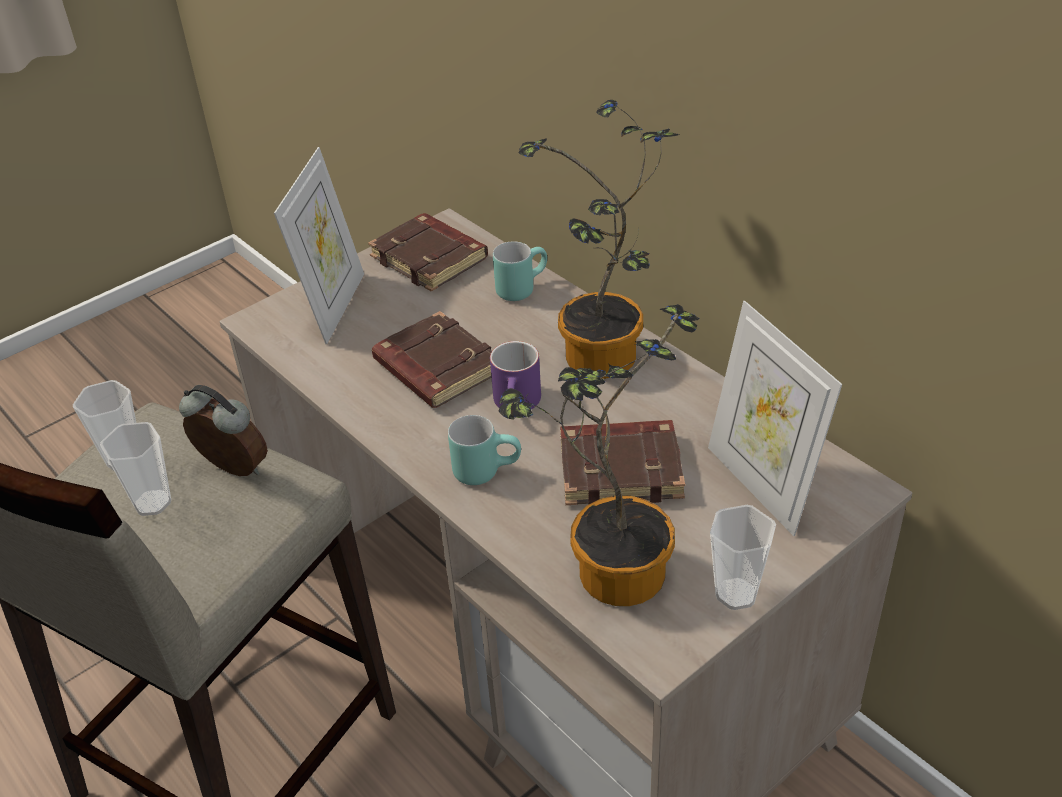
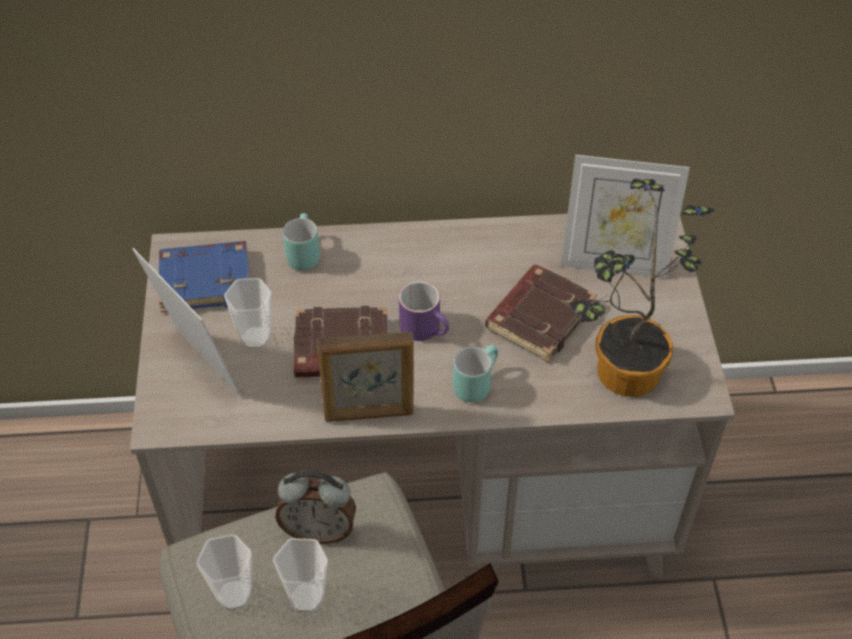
camera: 55 degrees left, 10 degrees up
alarm clock [179,385,268,476] -> alarm clock turned 150 degrees counterclockwise [275,470,356,544]
brown book [368,213,488,292] -> blue book [158,241,249,312]
potted plant [519,100,679,379] -> none
cup [710,505,776,610] -> cup moved to [224,278,271,349]
none -> picture frame [317,332,414,422]

